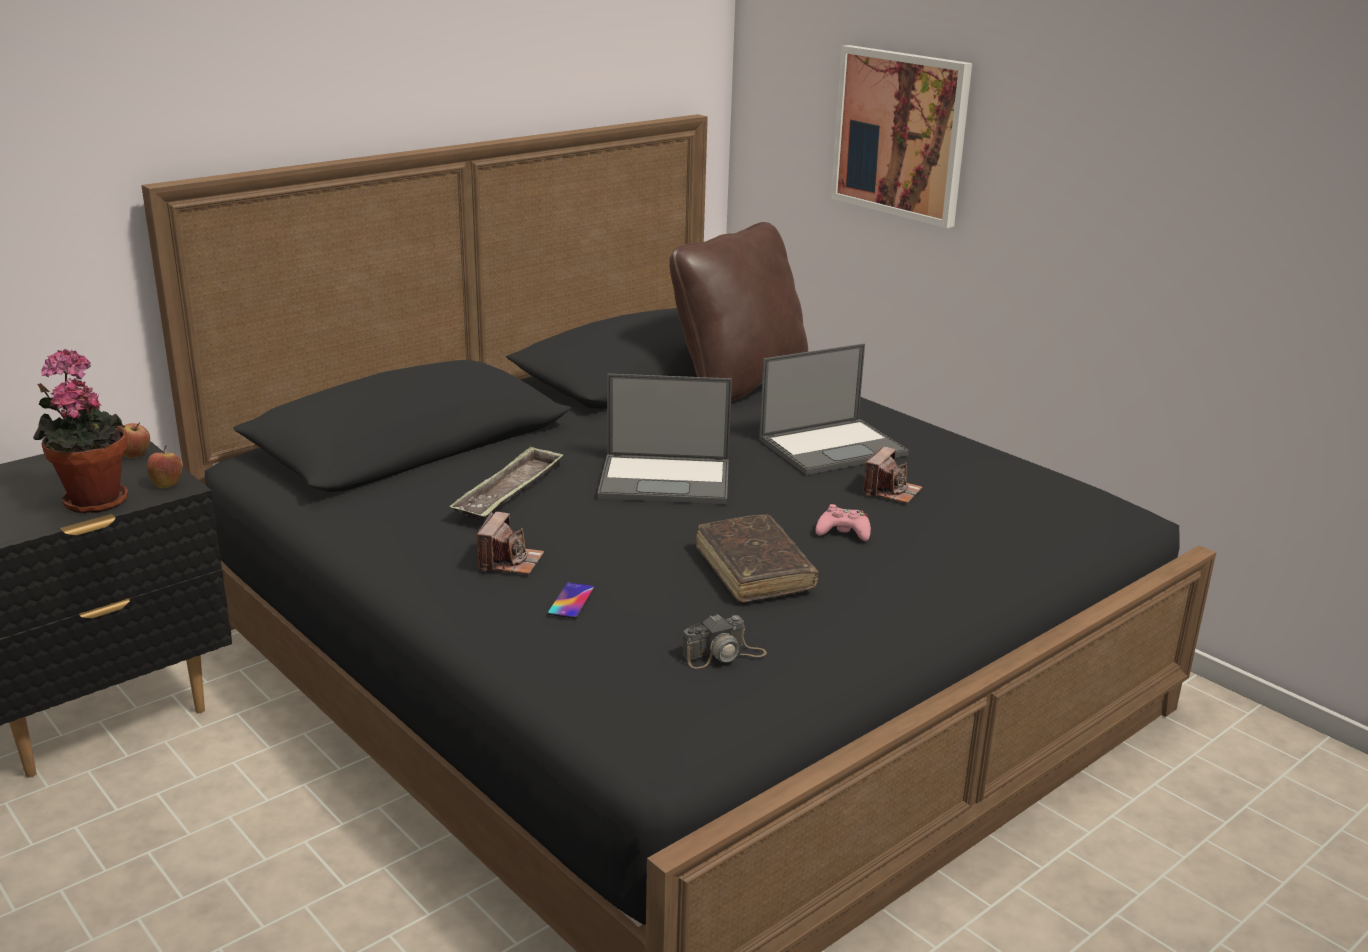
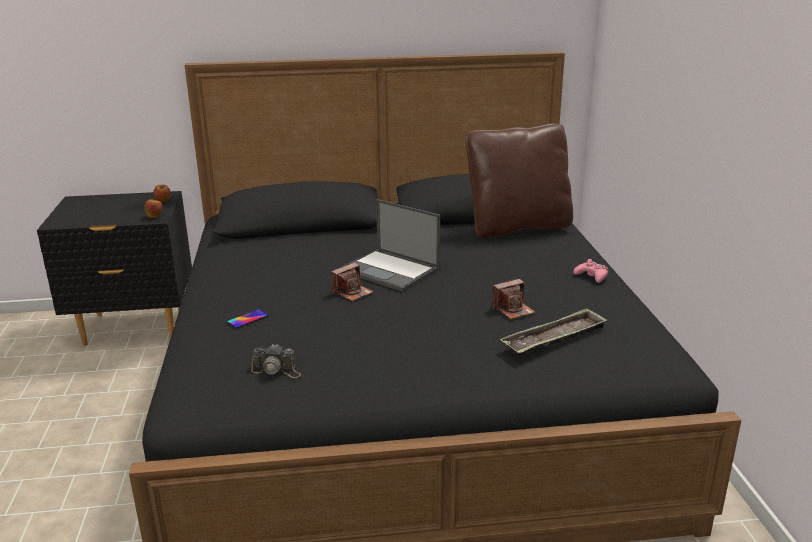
camera: 35 degrees right, 0 degrees up
potted plant [33,349,128,514] -> none
tray [449,446,564,521] -> tray moved to [500,308,607,355]
camera [477,511,544,574] -> camera moved to [331,262,373,301]
brown book [696,515,819,603] -> none
laptop [759,343,909,475] -> none
pink game controller [816,504,871,541] -> pink game controller moved to [573,259,608,283]
picture [831,45,972,228] -> none

